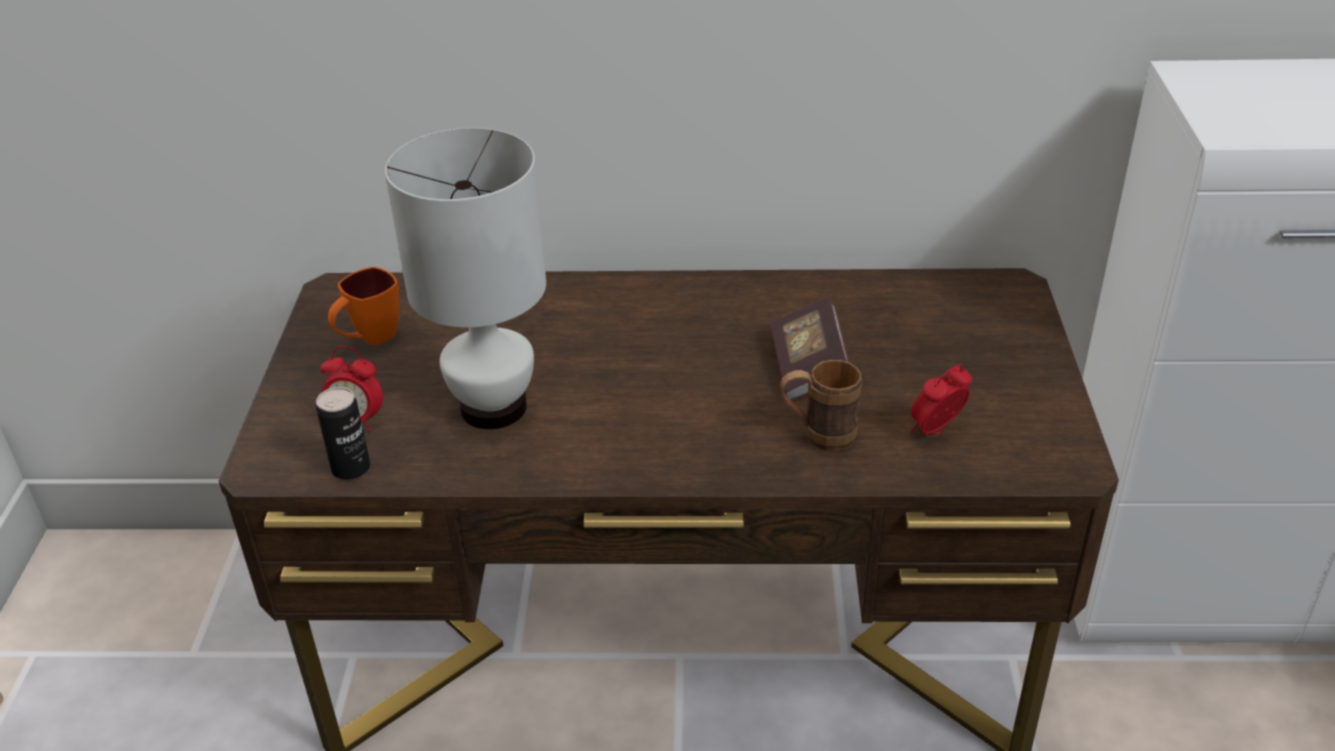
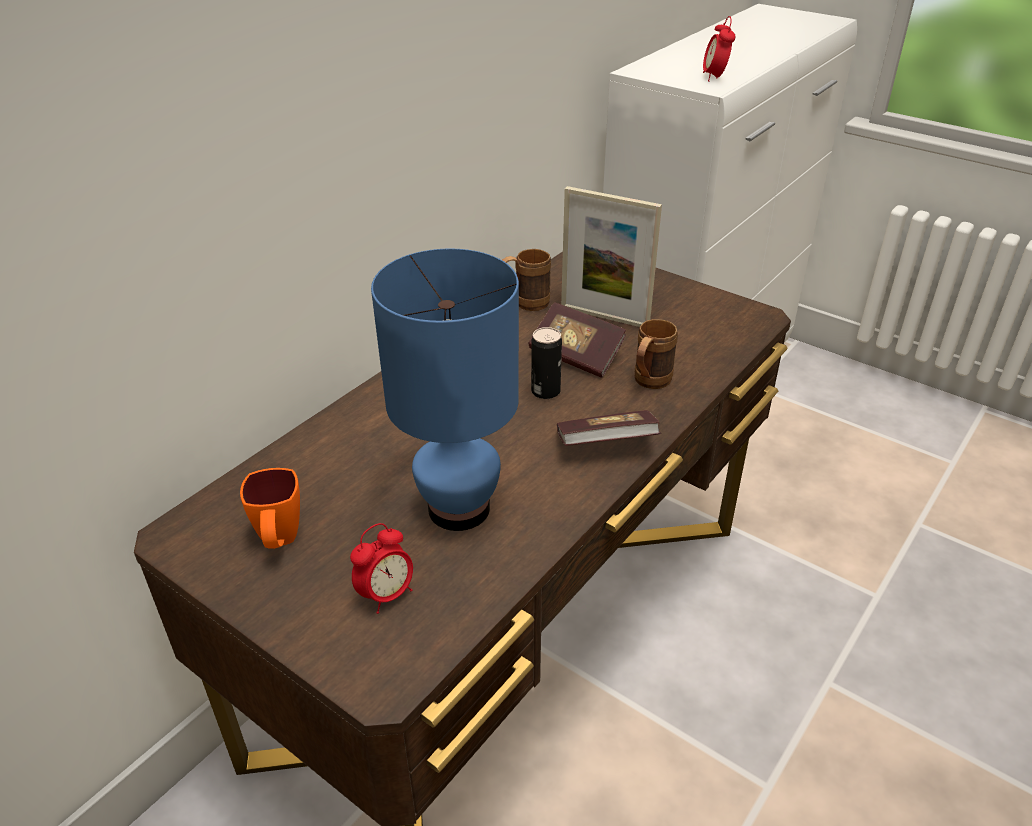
camera: 55 degrees left, 0 degrees up
can [316,387,370,480] -> can moved to [531,327,562,399]
white table lamp [385,128,546,429] -> blue table lamp [371,249,519,531]
alarm clock [911,364,972,435] -> alarm clock moved to [703,16,735,82]
none -> brown mug [502,249,551,311]
none -> book [557,410,661,446]
none -> picture frame [561,186,662,327]

